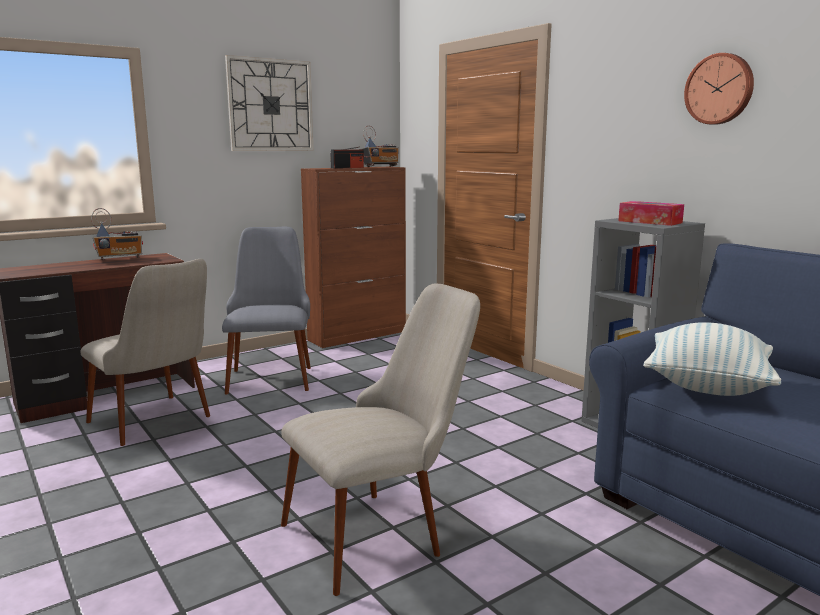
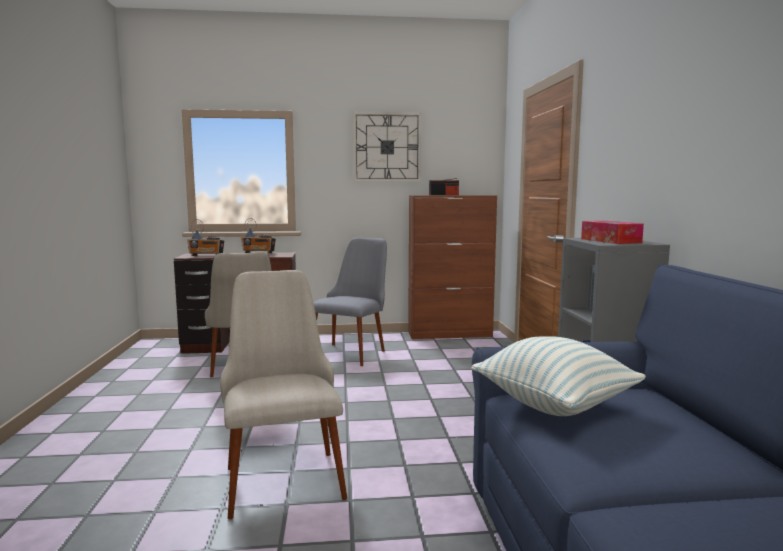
camera: 30 degrees right, 5 degrees down
beige chair [281,284,480,596] -> beige chair turned 105 degrees counterclockwise [220,270,347,519]
radio [363,126,399,167] -> radio moved to [187,219,224,256]
wall clock [684,53,754,125] -> none

